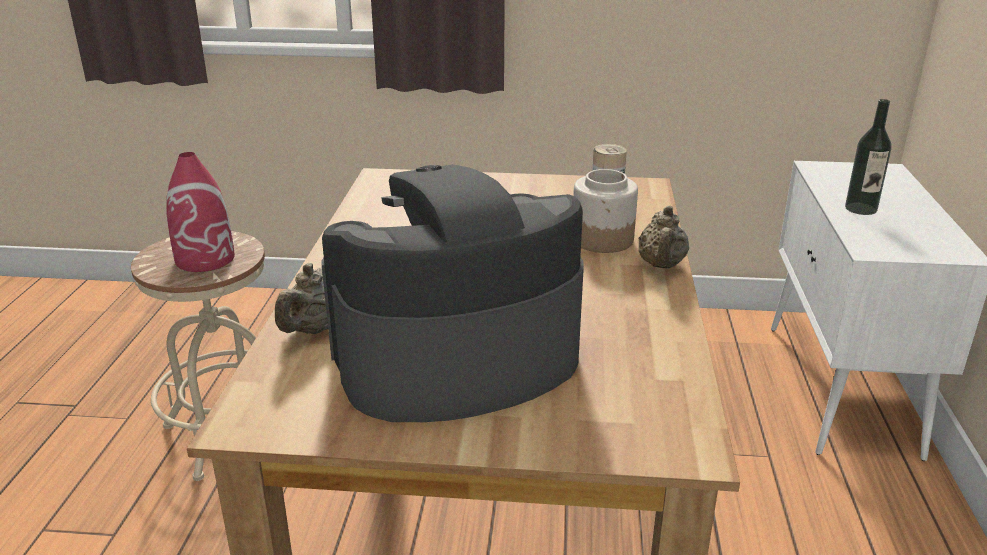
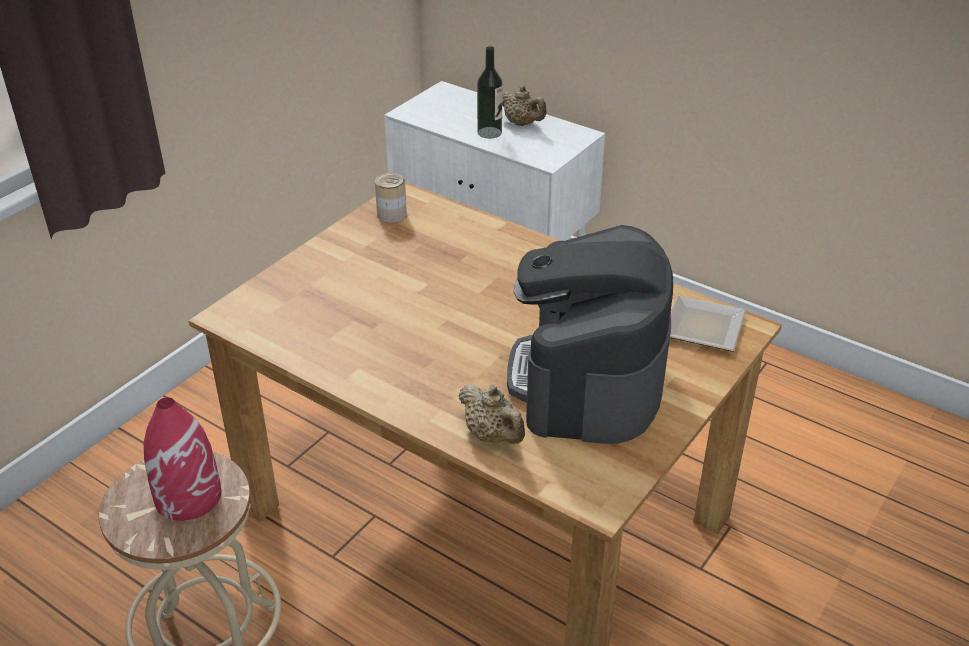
camera: 60 degrees left, 10 degrees up
jar [573,169,638,253] -> none
beige teapot [639,205,689,269] -> beige teapot moved to [502,85,546,126]
none -> plate [670,295,746,352]

